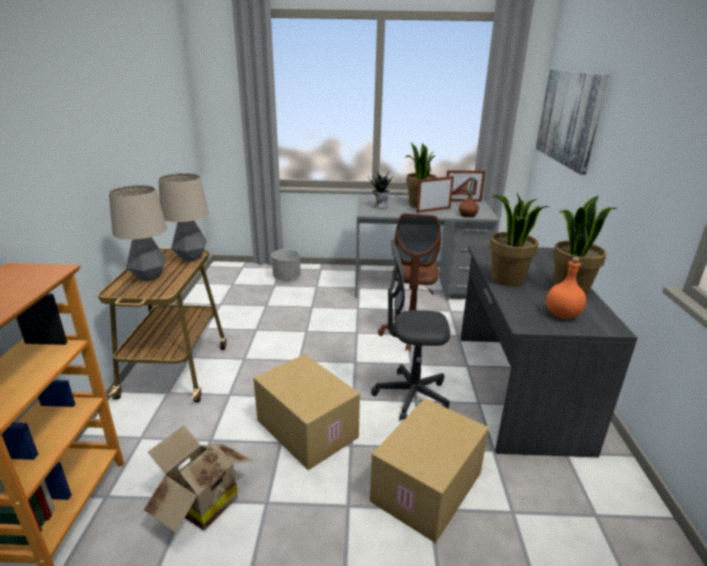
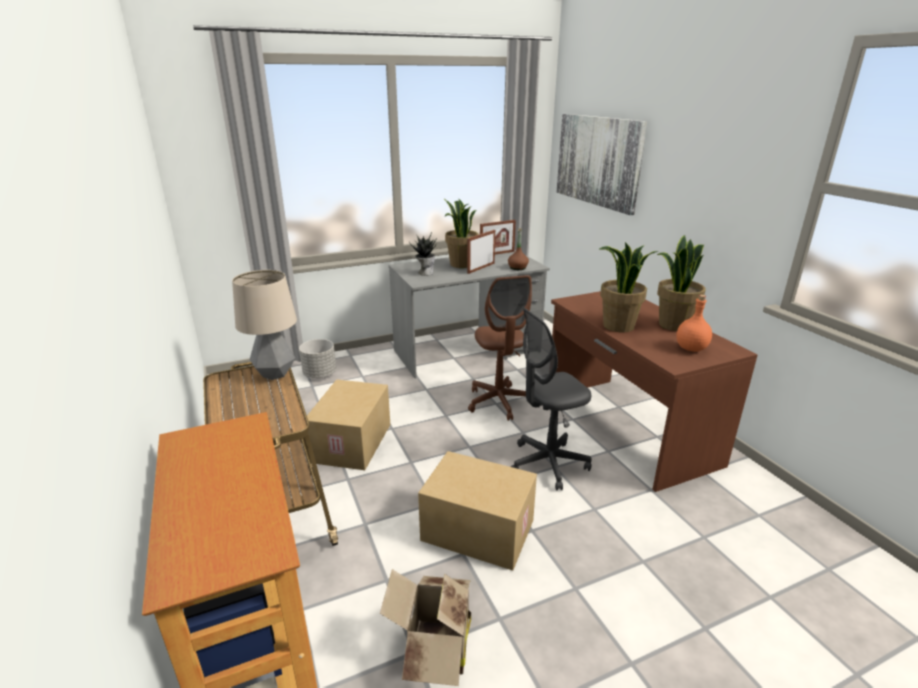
camera: 25 degrees left, 0 degrees up
table lamp [109,185,167,281] -> none
cardboard box [370,398,489,543] -> cardboard box moved to [307,380,390,470]
grey desk [460,246,637,458] -> brown desk [551,291,758,492]

